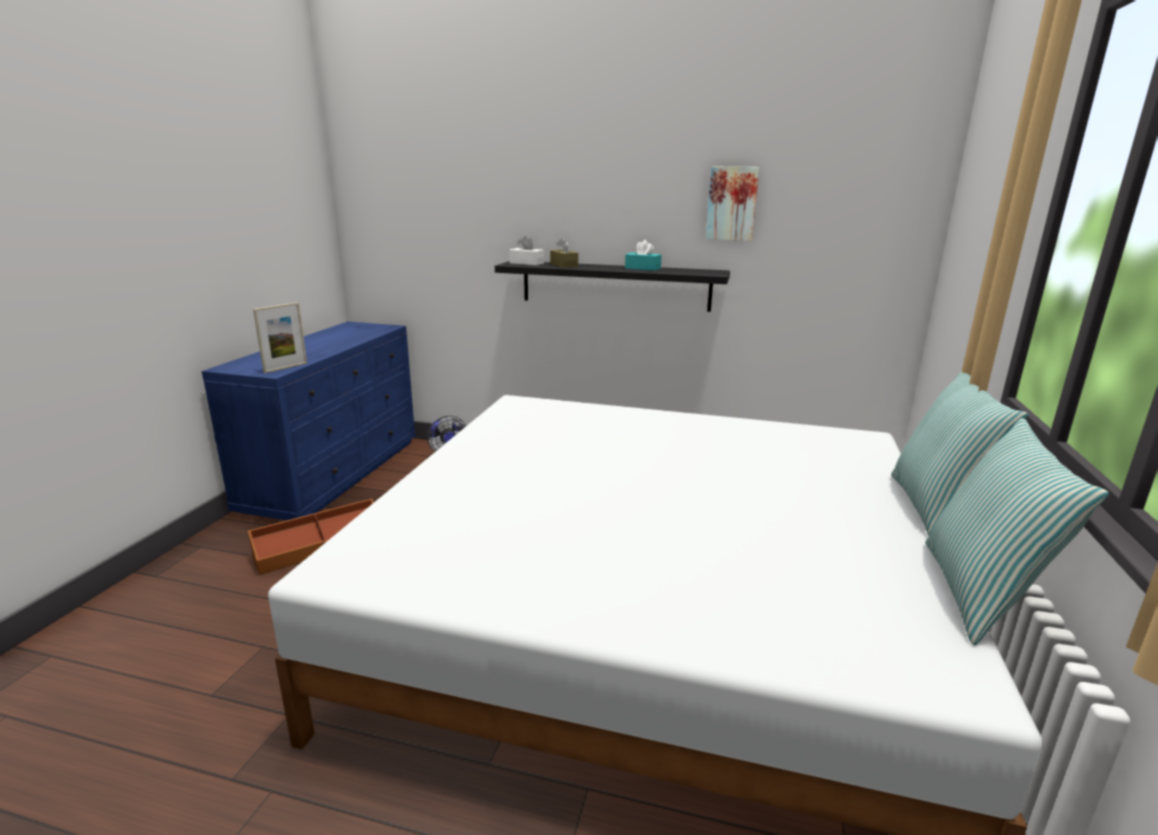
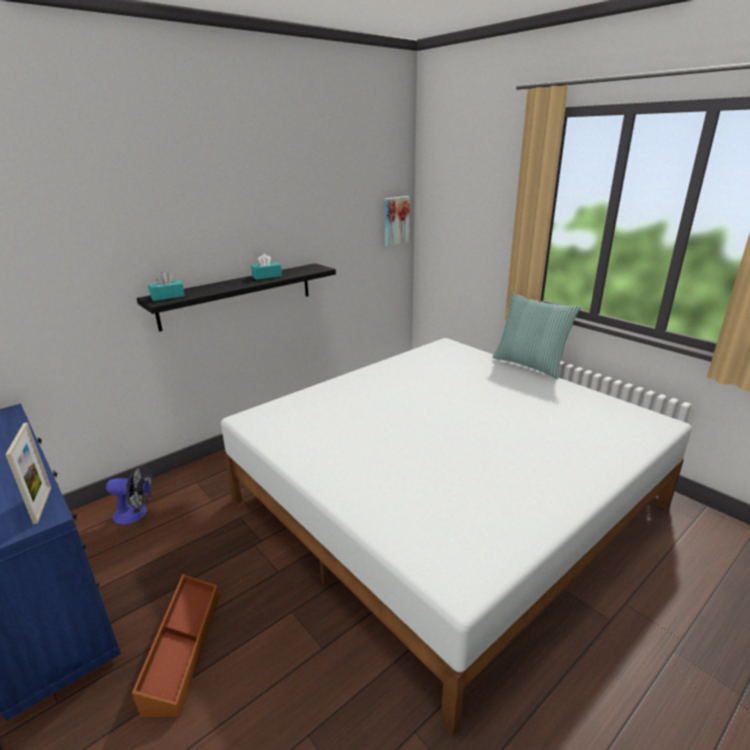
camera: 55 degrees left, 5 degrees up
white tissue box [509,236,544,265] -> turquoise tissue box [148,272,185,301]
brown tissue box [550,238,578,268] -> none
picture [706,167,760,241] -> picture moved to [385,196,410,246]
pillow [925,418,1109,645] -> none

